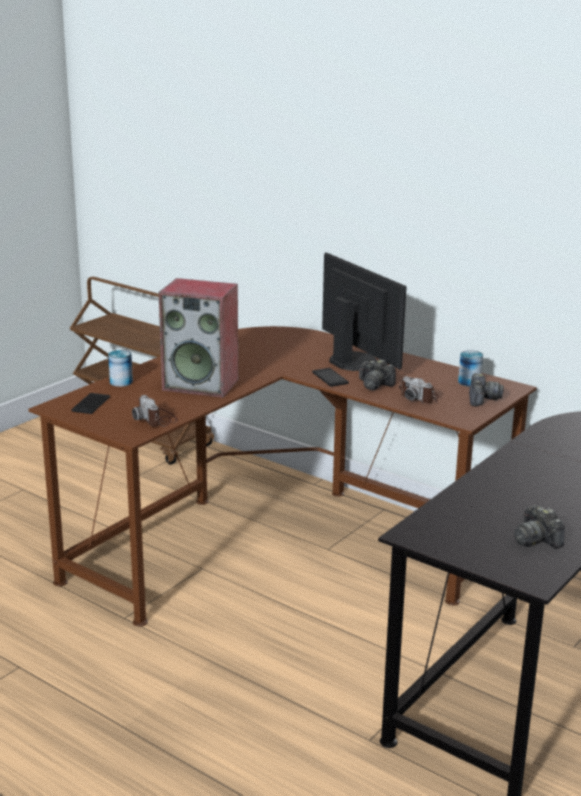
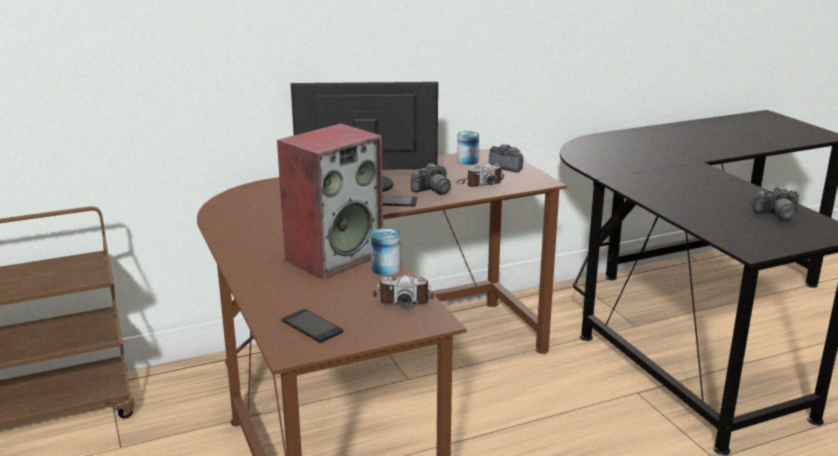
camera: 60 degrees left, 0 degrees up
can [108,350,133,387] -> can moved to [371,228,401,275]

